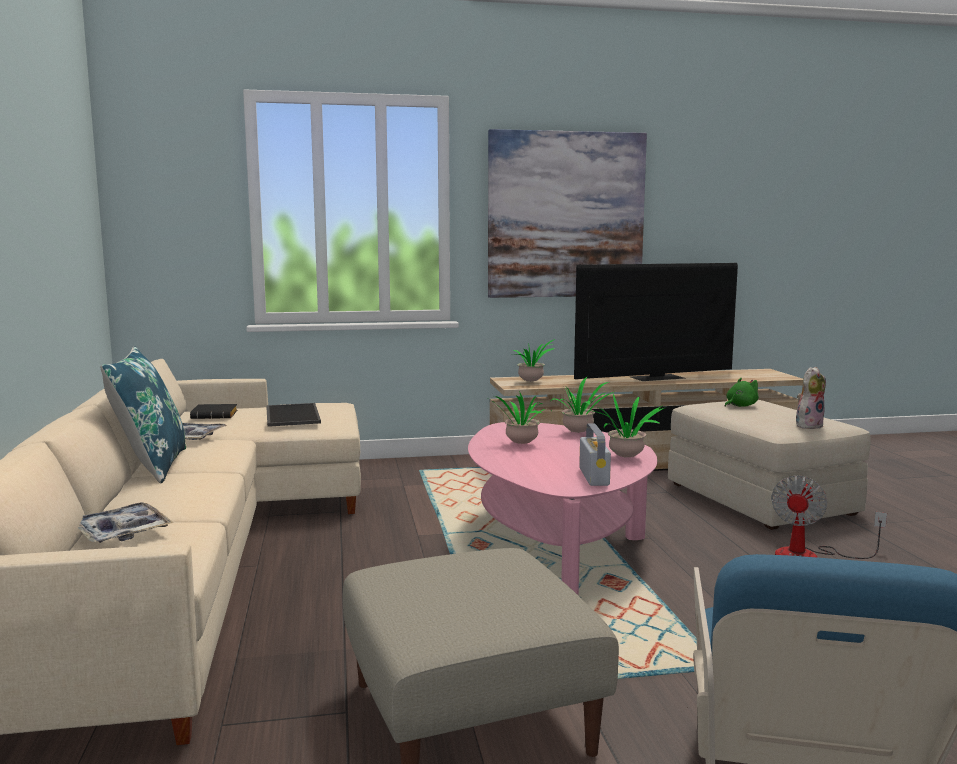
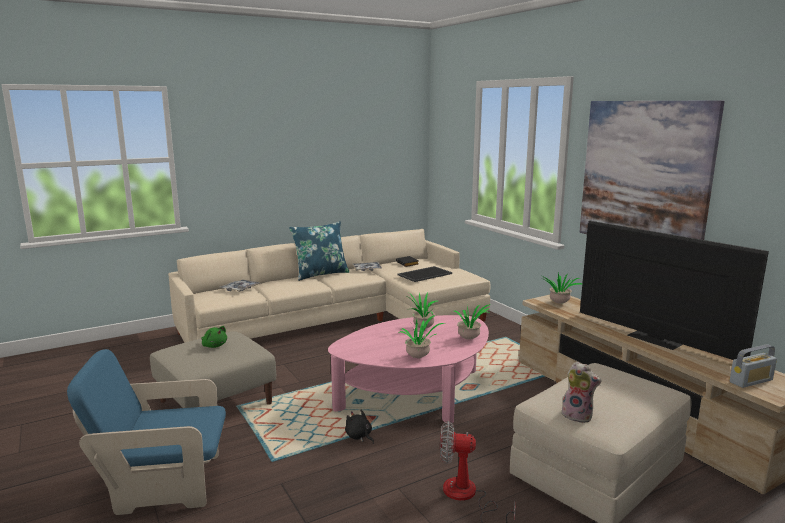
camera: 70 degrees right, 5 degrees up
radio [579,423,611,486] -> radio moved to [730,344,777,388]
green plush toy [725,378,759,407] -> green plush toy moved to [201,326,227,348]
none -> black plush toy [345,410,374,444]

